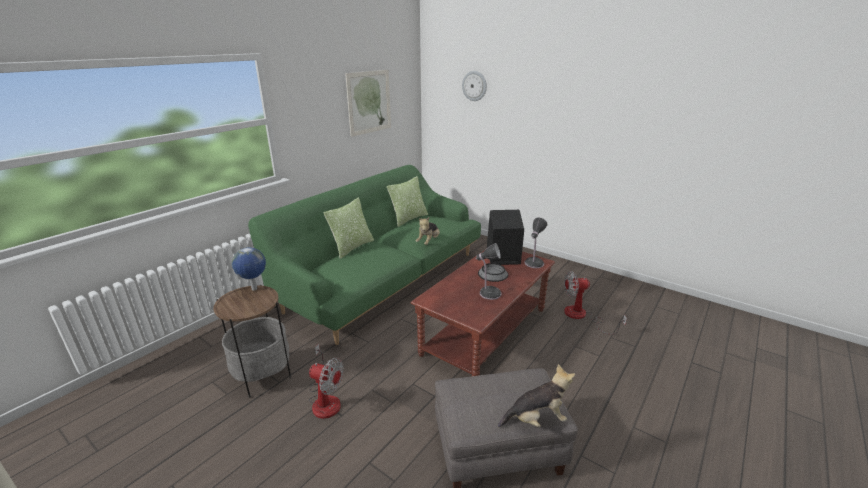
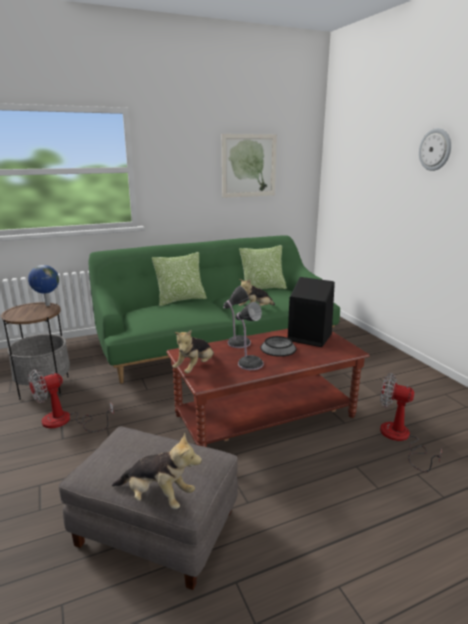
camera: 30 degrees right, 5 degrees down
fan [309,344,344,419] -> fan turned 90 degrees clockwise [28,370,114,432]
wall clock [462,71,487,101] -> wall clock moved to [419,128,451,171]
table lamp [525,217,548,268] -> table lamp moved to [223,286,251,348]
none -> plush toy [173,330,214,374]

